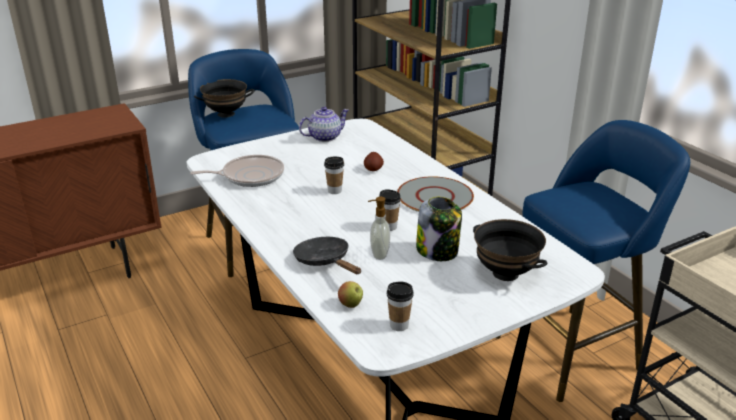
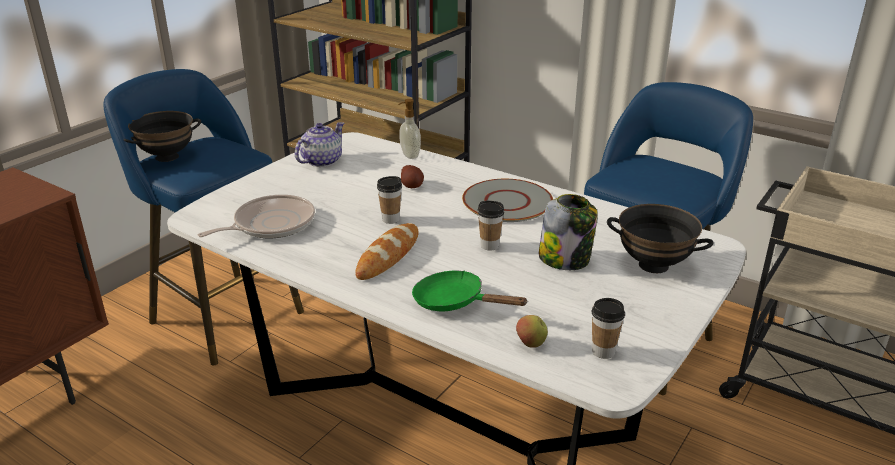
camera: 25 degrees left, 0 degrees up
black frying pan [293,237,361,274] -> green frying pan [412,270,528,311]
soap dispenser [368,197,390,260] -> soap dispenser moved to [398,99,421,159]
none -> bread [355,223,419,280]

